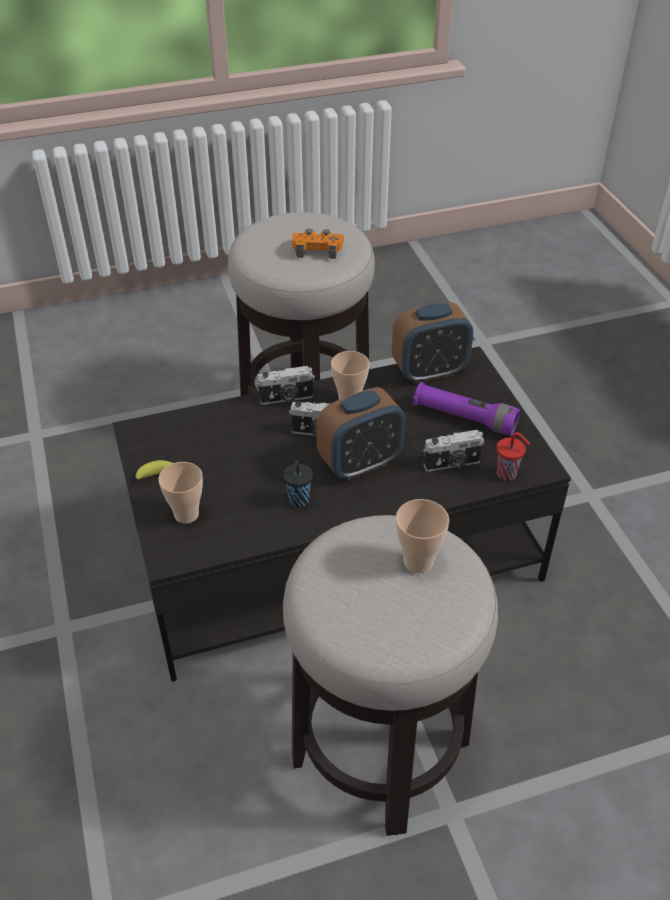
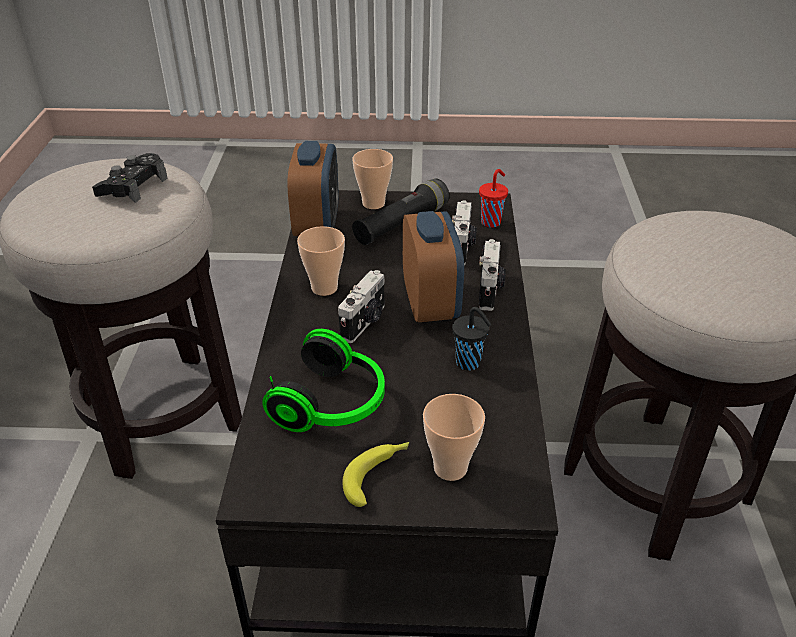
camera: 70 degrees left, 5 degrees down
camera [256,366,315,405] -> camera moved to [479,239,506,311]
orange game controller [292,229,344,259] -> black game controller [92,153,168,203]
cup [396,499,449,573] -> cup moved to [352,149,393,209]
purple flashlight [413,382,520,436] -> black flashlight [352,178,449,245]
none -> headphones [262,329,385,432]

